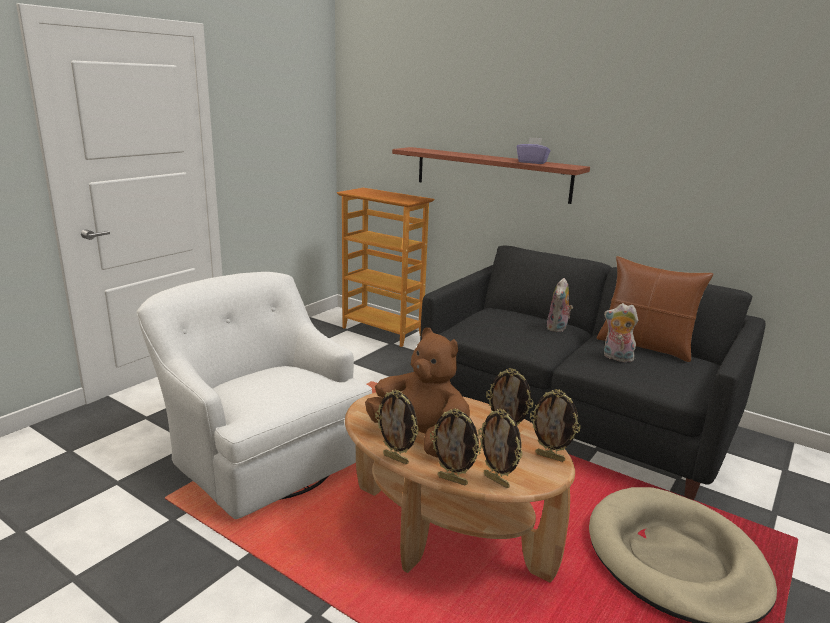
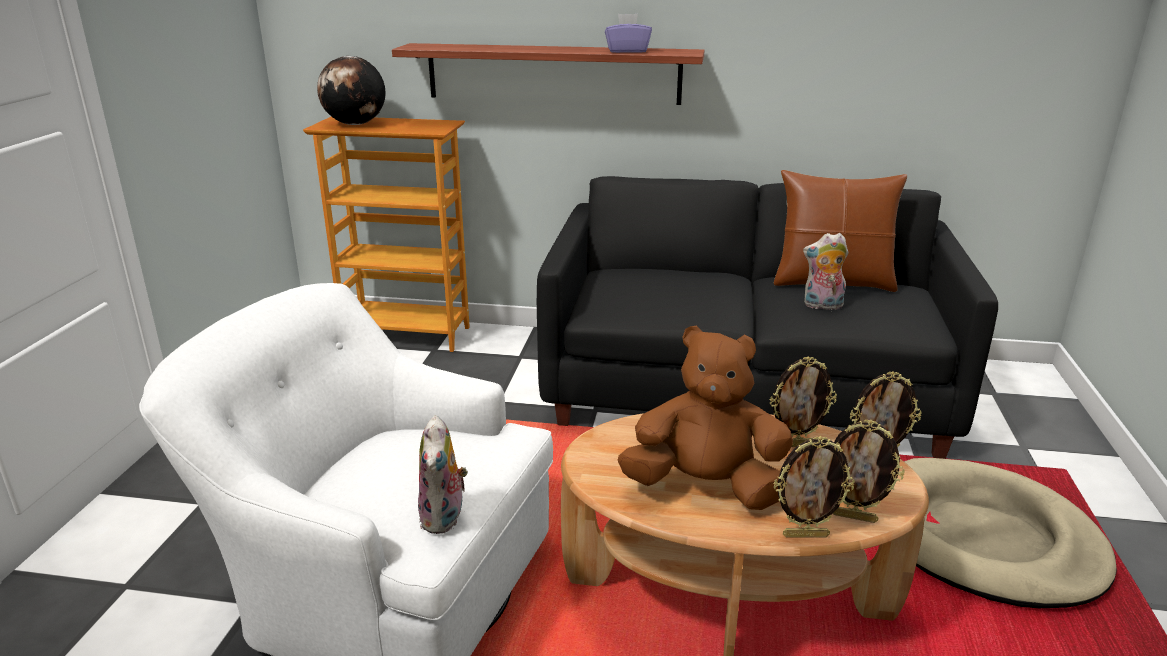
camera: 25 degrees left, 5 degrees up
picture frame [375,390,419,464] -> none
plush toy [546,278,573,332] -> plush toy moved to [418,415,468,534]
none -> globe [317,56,385,125]

